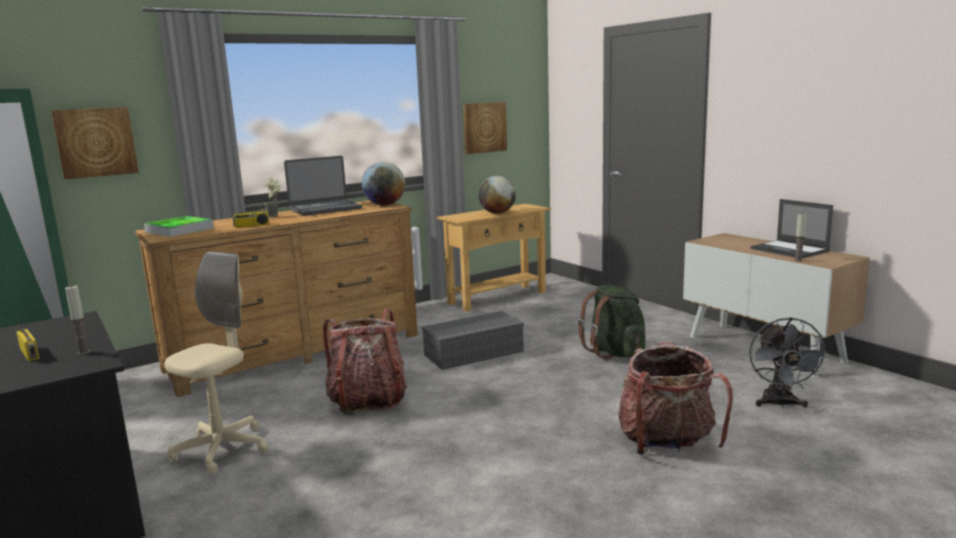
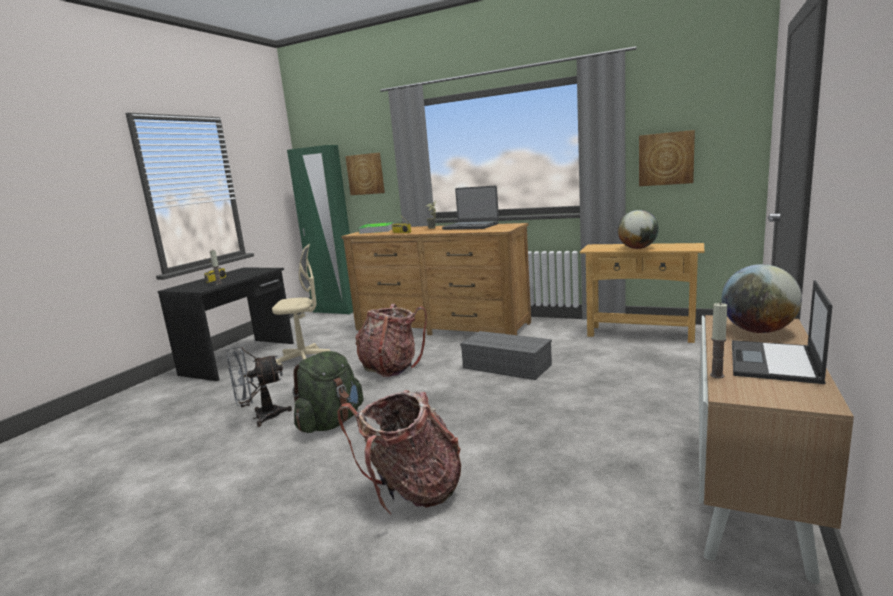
camera: 60 degrees right, 0 degrees up
globe [362,162,405,206] -> globe moved to [722,264,802,333]
green backpack [578,285,646,359] -> green backpack moved to [292,351,364,433]
grey fan [749,317,830,408] -> grey fan moved to [227,346,292,427]

